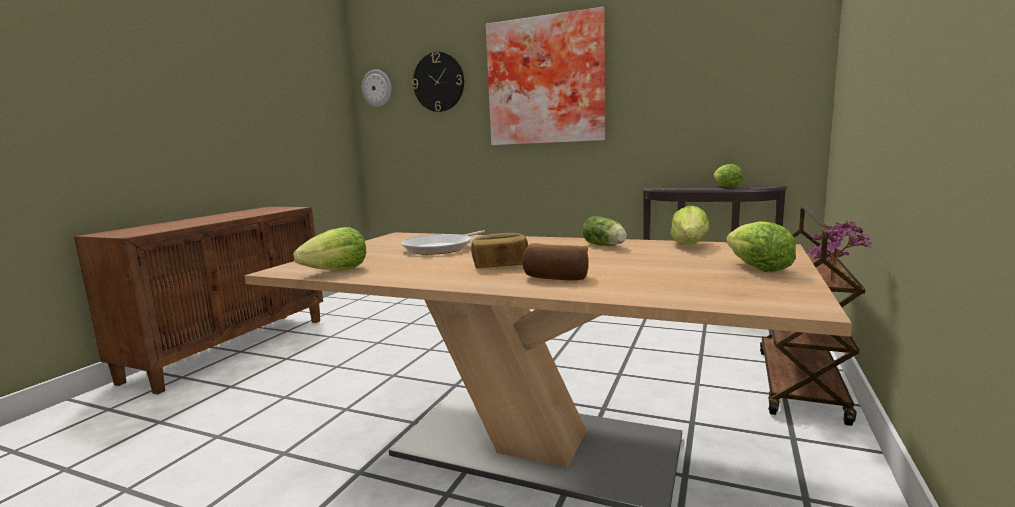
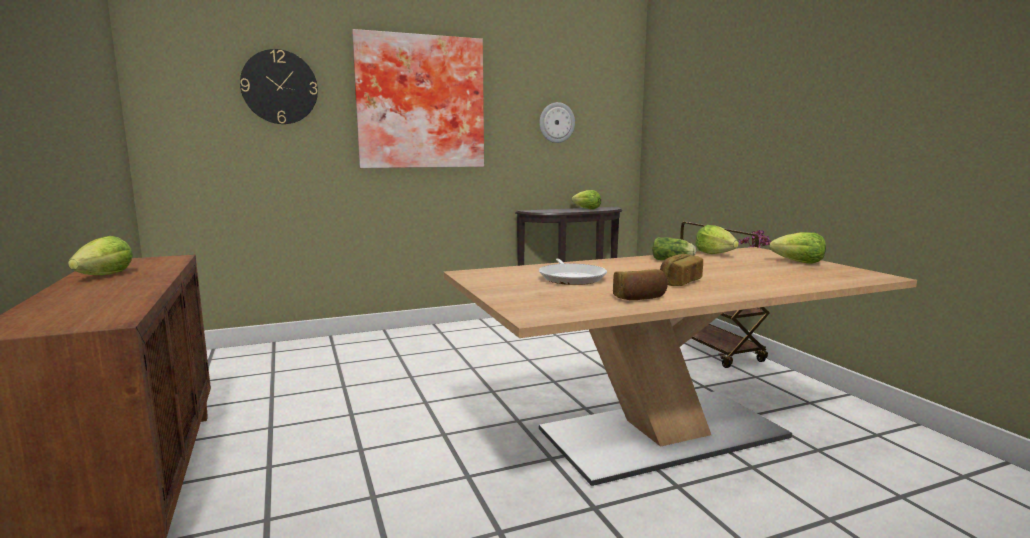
camera: 45 degrees left, 0 degrees up
lettuce [293,227,366,270] -> lettuce moved to [68,236,133,275]
wall clock [362,69,392,107] -> wall clock moved to [539,102,575,143]
bread [522,243,589,281] -> bread moved to [613,269,668,300]

